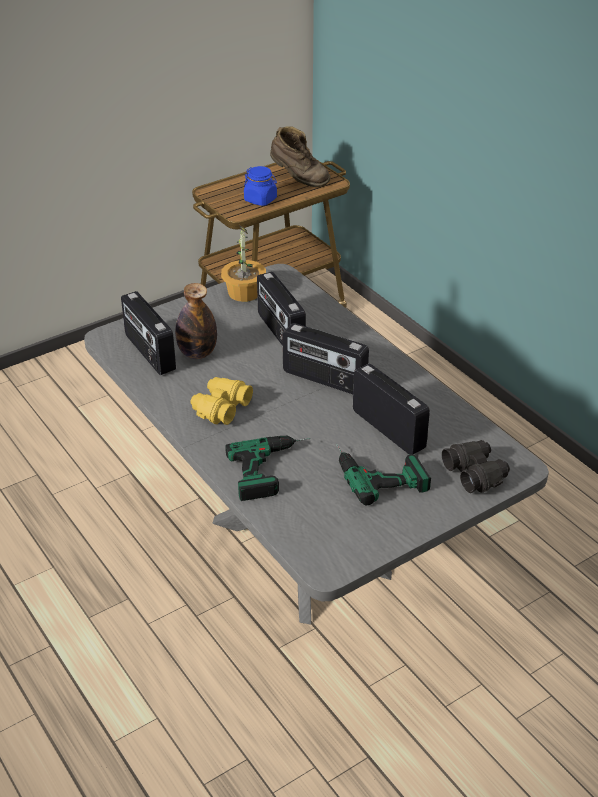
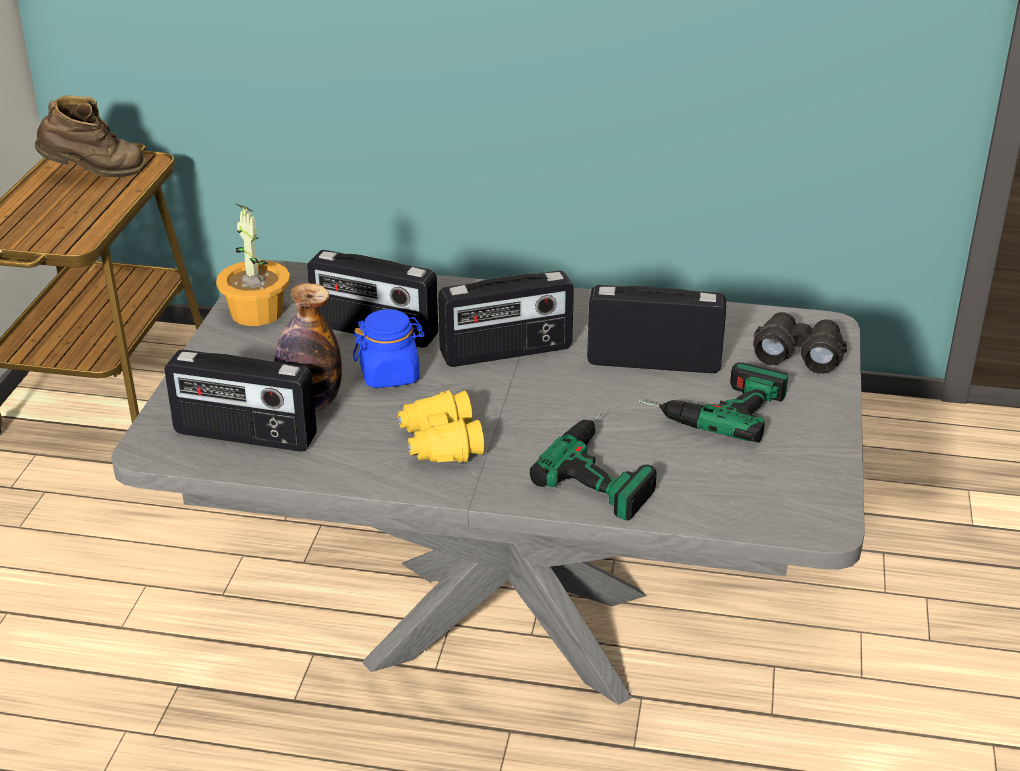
camera: 45 degrees left, 5 degrees down
blue jar [244,166,277,206] -> blue jar moved to [353,309,425,388]

